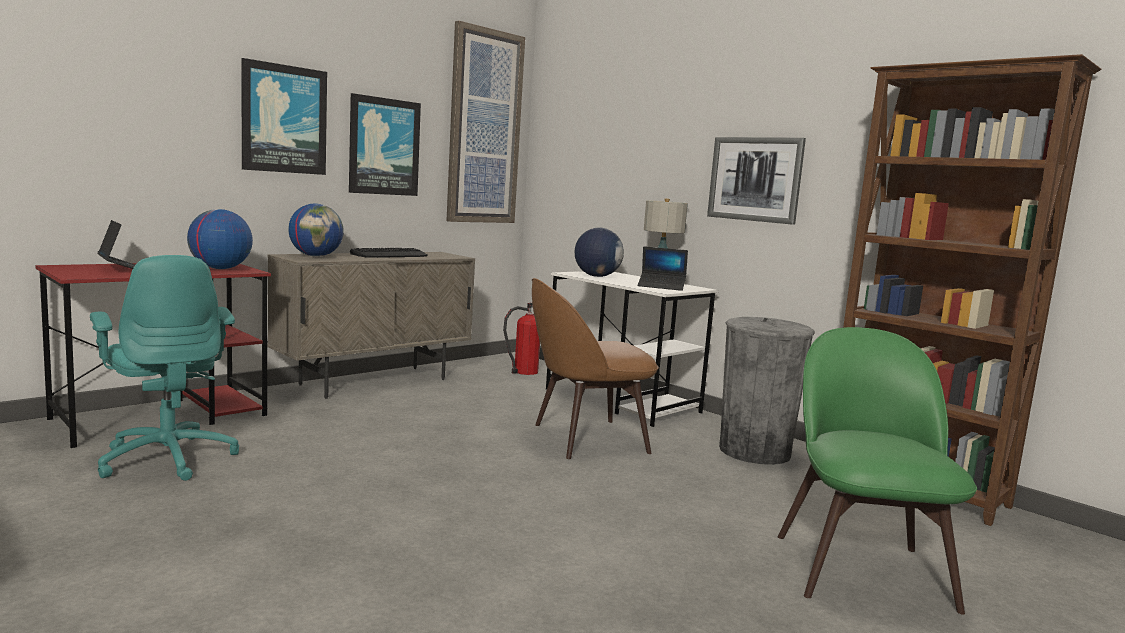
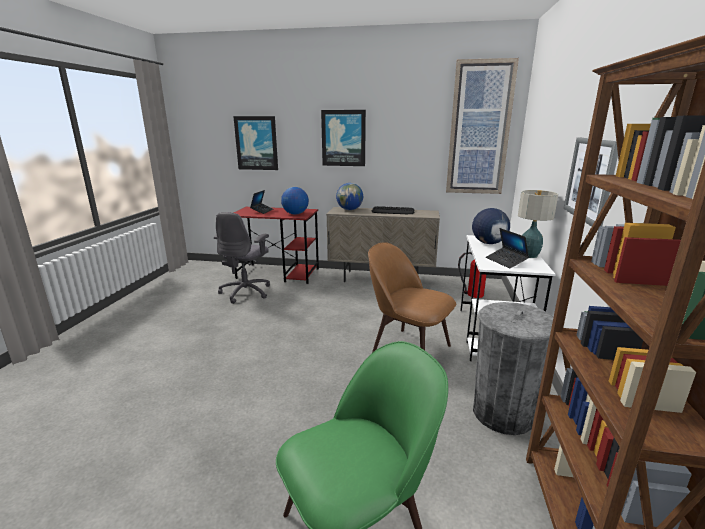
camera: 55 degrees right, 10 degrees up
turquoise office chair [90,255,239,481] -> grey office chair [214,212,270,304]
picture [349,93,421,196] -> picture moved to [233,116,278,170]

